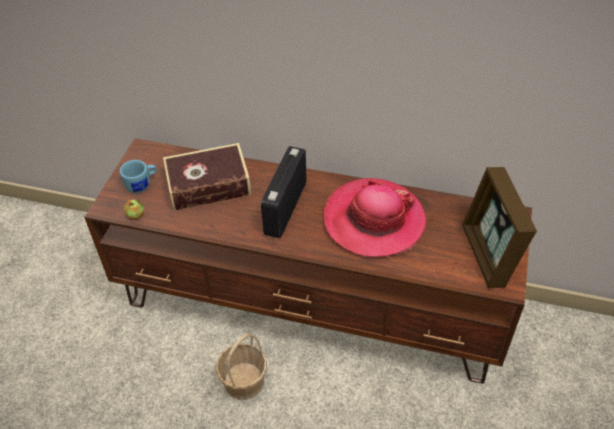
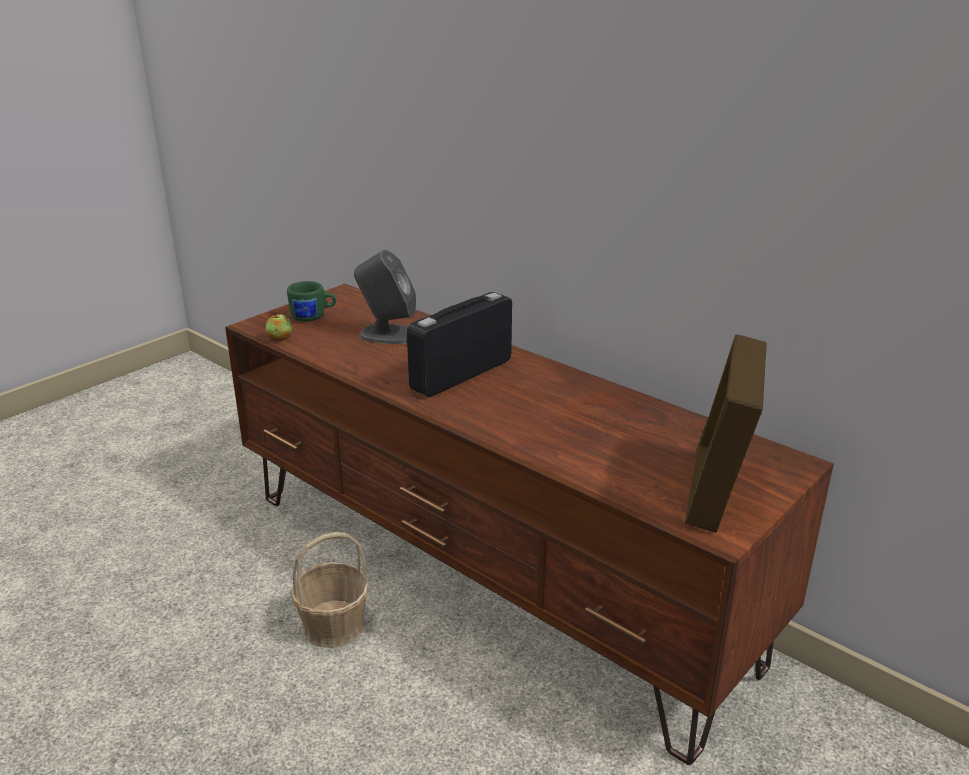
camera: 25 degrees right, 20 degrees down
blue mug [120,160,157,193] -> green mug [287,281,336,322]
book [163,143,251,211] -> grey speaker [354,250,416,344]
hat [323,178,426,257] -> none

